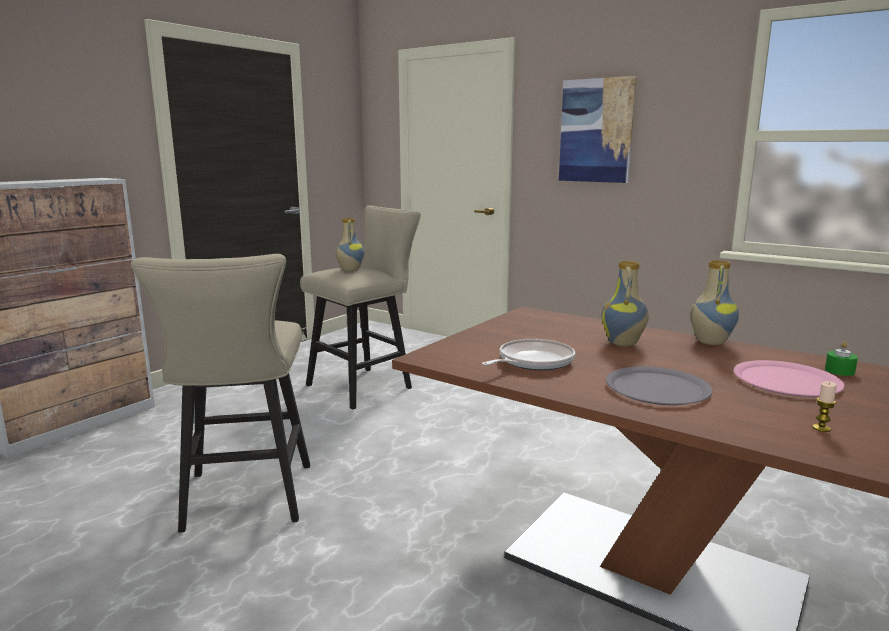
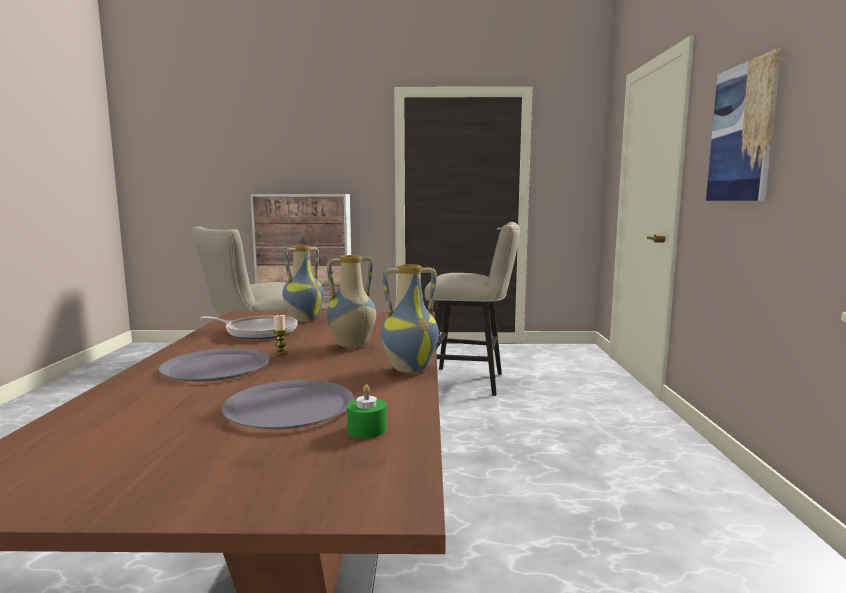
camera: 55 degrees right, 5 degrees down
vase [336,218,364,271] -> vase moved to [282,245,324,322]
pink plate [734,360,845,397] -> grey plate [221,380,354,429]
candle [812,381,837,432] -> candle moved to [273,315,288,355]

